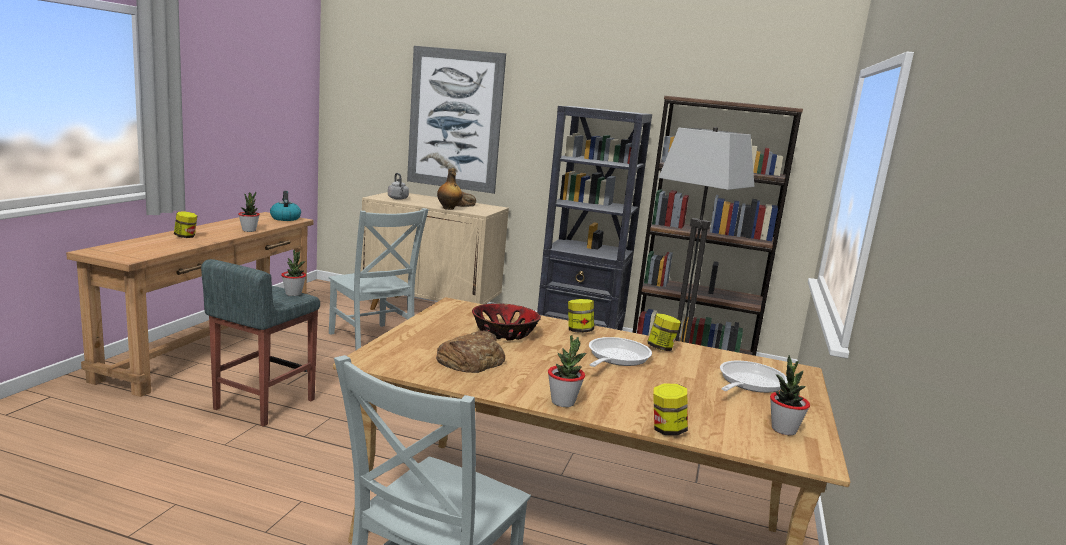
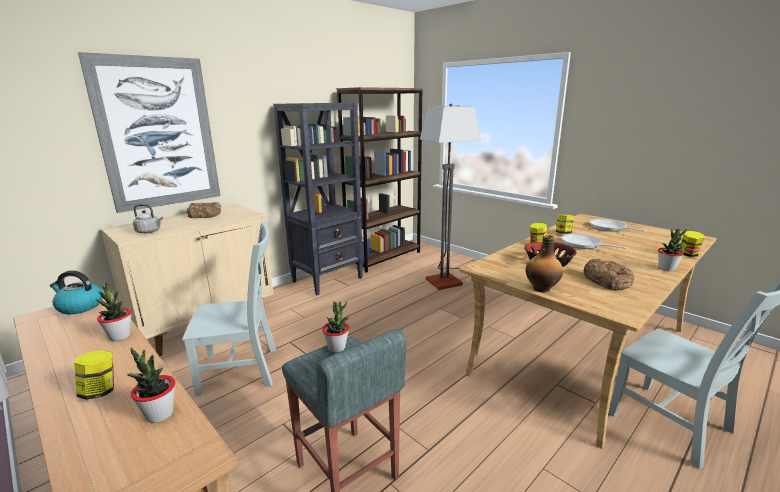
camera: 60 degrees left, 5 degrees up
bottle [437,169,463,210] -> bottle moved to [526,235,563,293]
potted plant [770,355,810,435] -> potted plant moved to [127,348,175,423]

